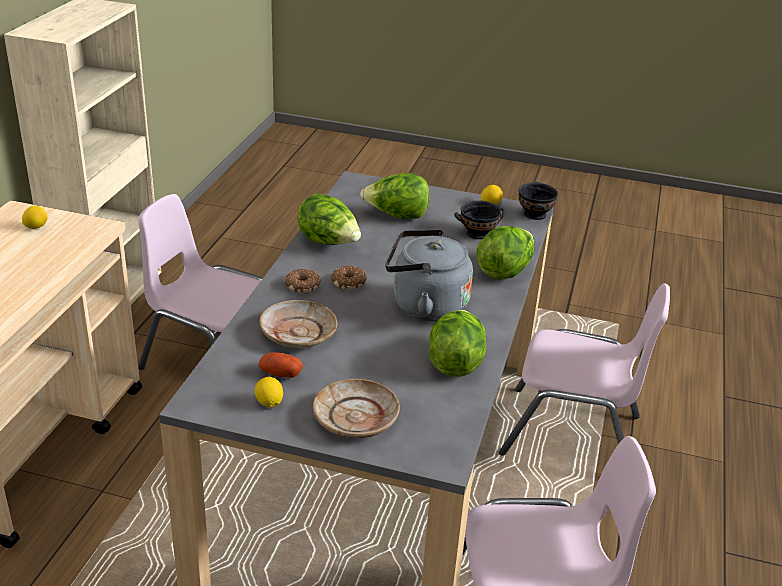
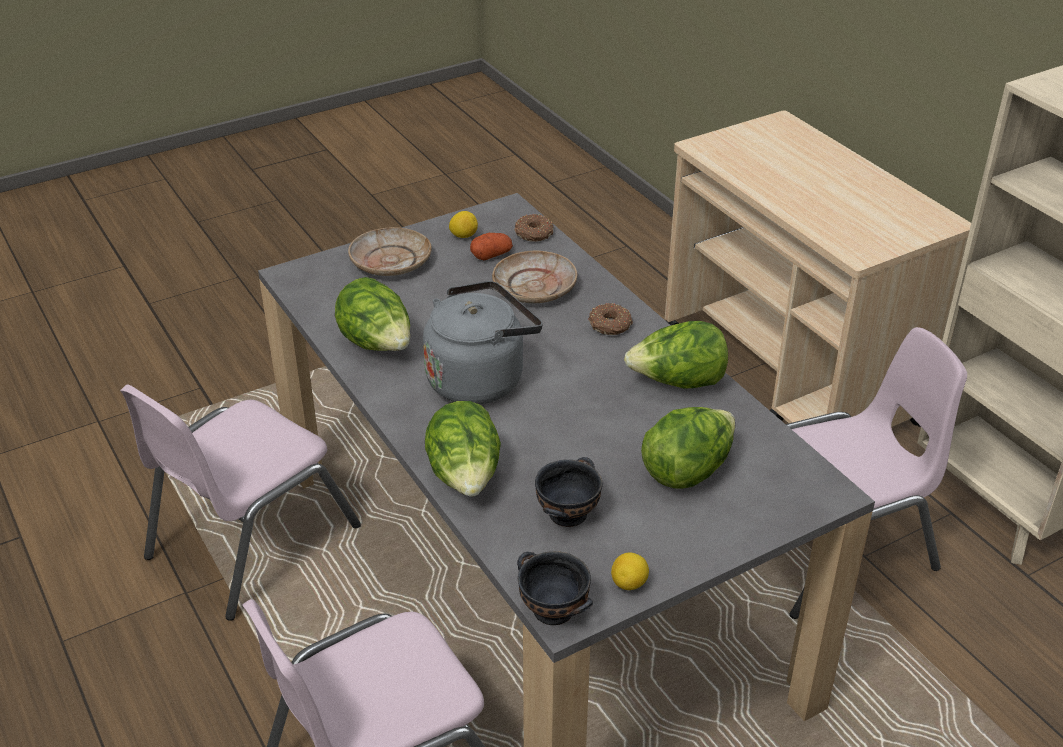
camera: 135 degrees right, 5 degrees up
lemon [22,206,47,229] -> none
donut [331,266,367,290] -> donut moved to [514,214,553,242]

